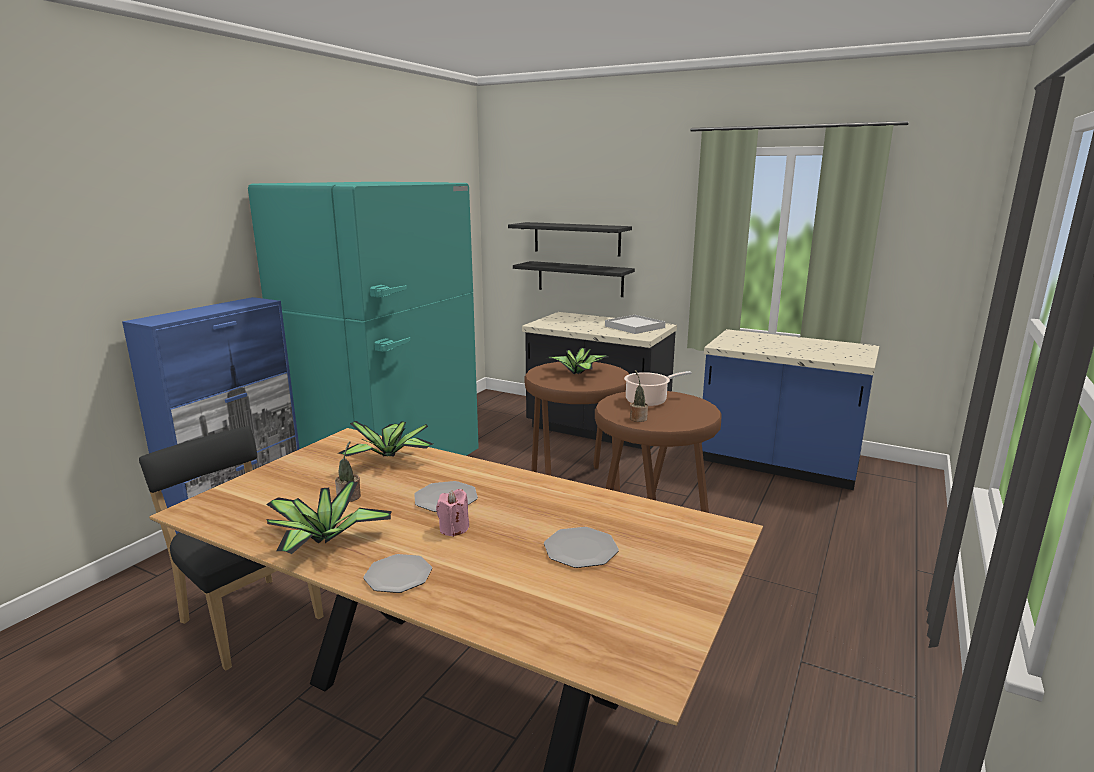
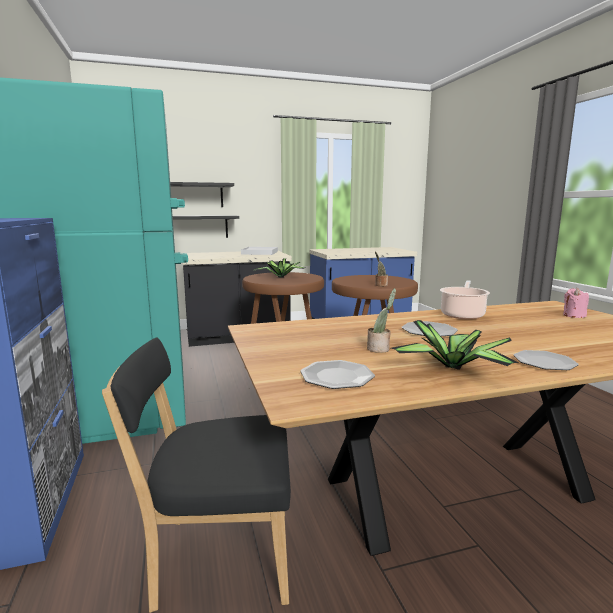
camera: 45 degrees left, 5 degrees down
potted plant [337,421,433,458] -> none
pink candle [436,489,469,537] -> pink candle moved to [563,288,589,318]
plate [544,527,619,568] -> plate moved to [300,360,375,389]
cooking pot [624,371,692,407] -> cooking pot moved to [440,280,490,319]

